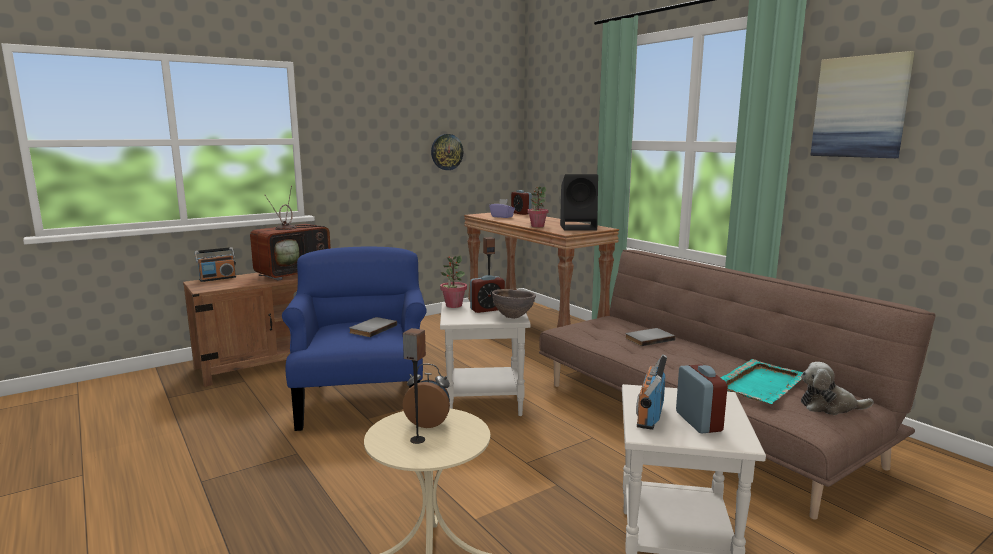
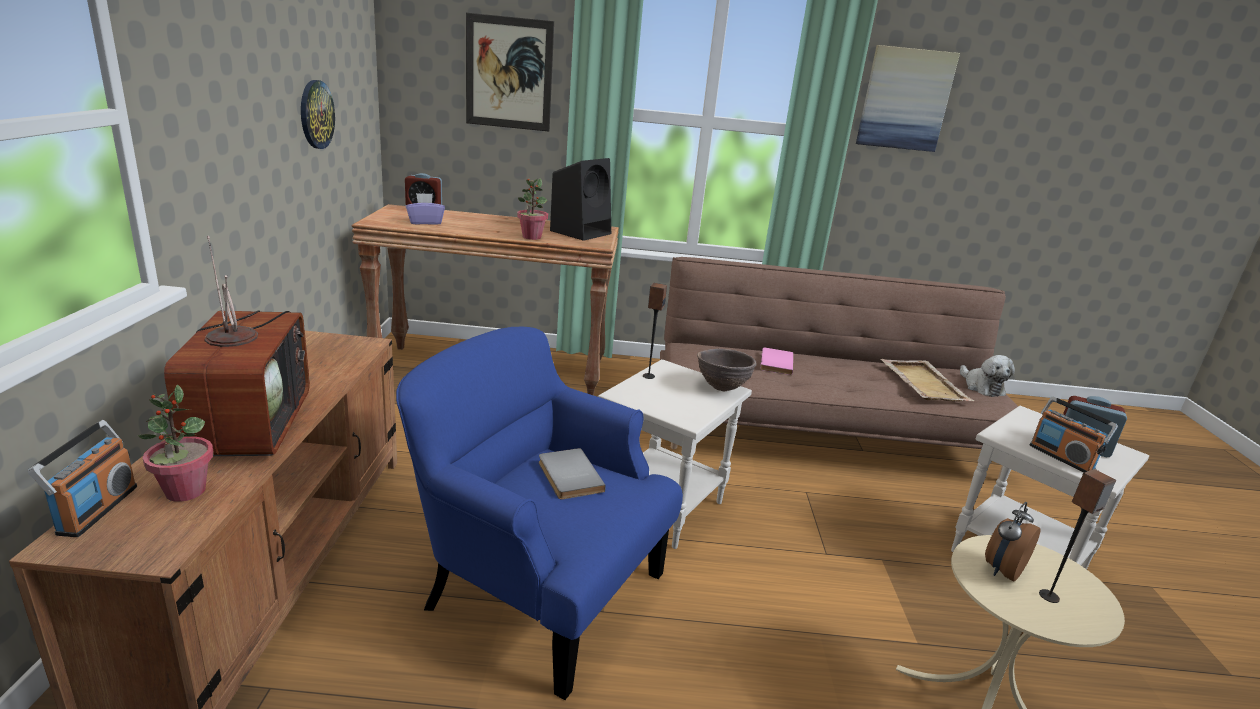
camera: 55 degrees left, 10 degrees up
potted plant [440,256,467,308] -> potted plant moved to [138,385,214,502]
alarm clock [470,275,505,313] -> none
grey book [625,328,675,346] -> pink book [760,347,793,375]
turquoise tray [721,359,803,404] -> beige tray [881,359,974,402]
plush toy [801,362,874,415] -> plush toy turned 60 degrees counterclockwise [960,355,1015,397]
none -> picture [466,13,554,131]

